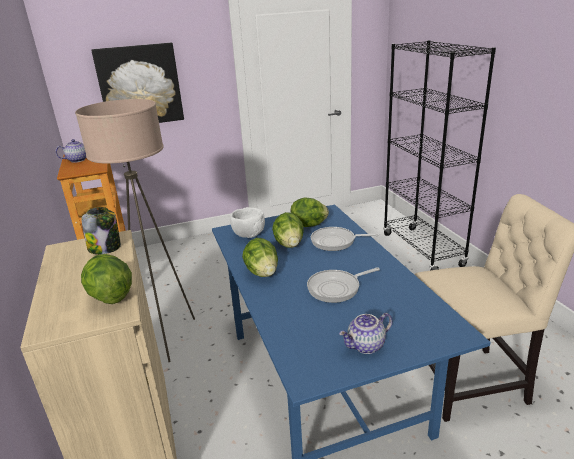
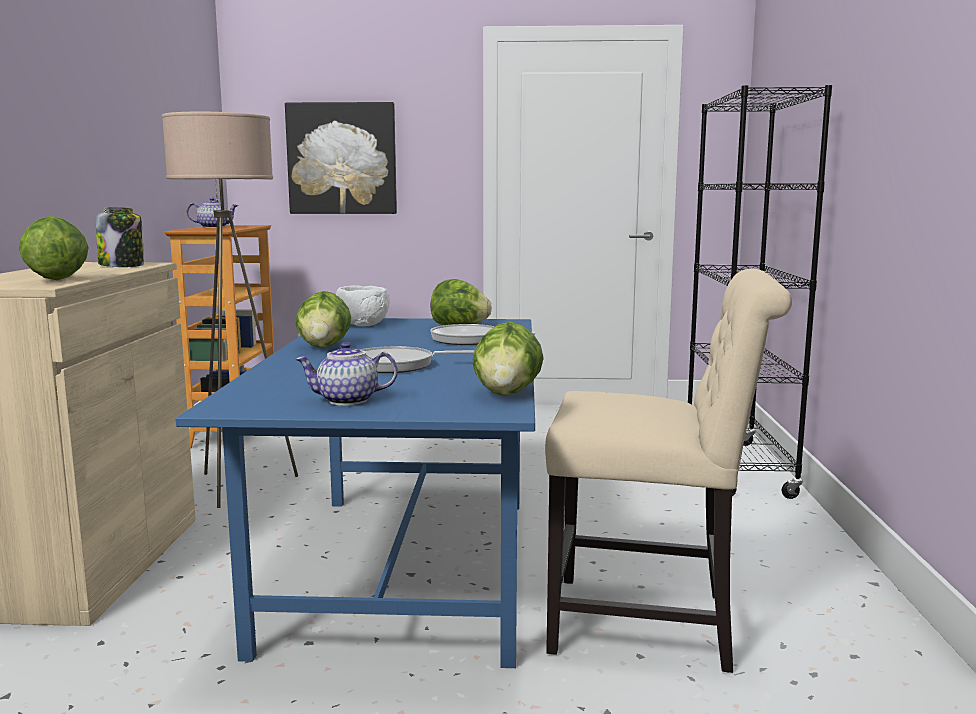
camera: 20 degrees right, 15 degrees down
lettuce [272,212,304,248] -> lettuce moved to [472,321,543,396]

